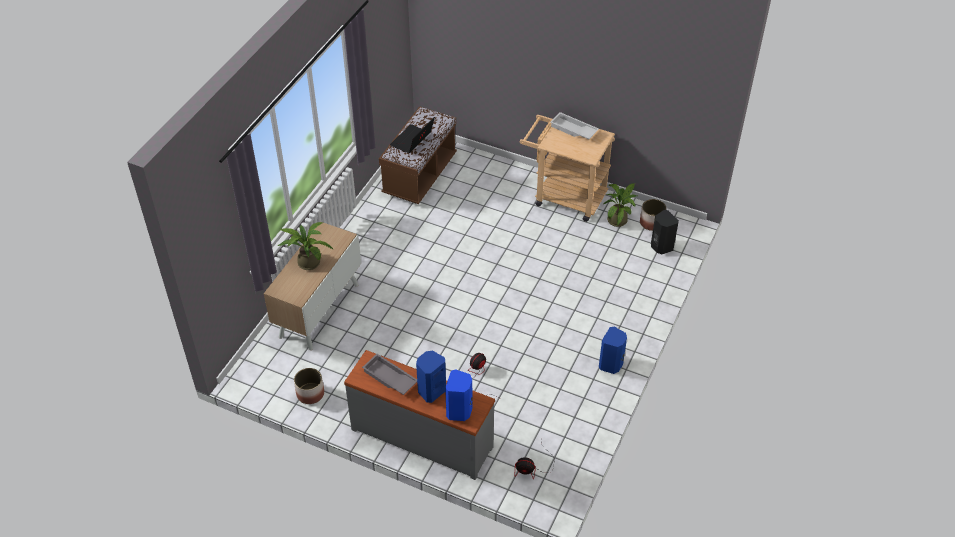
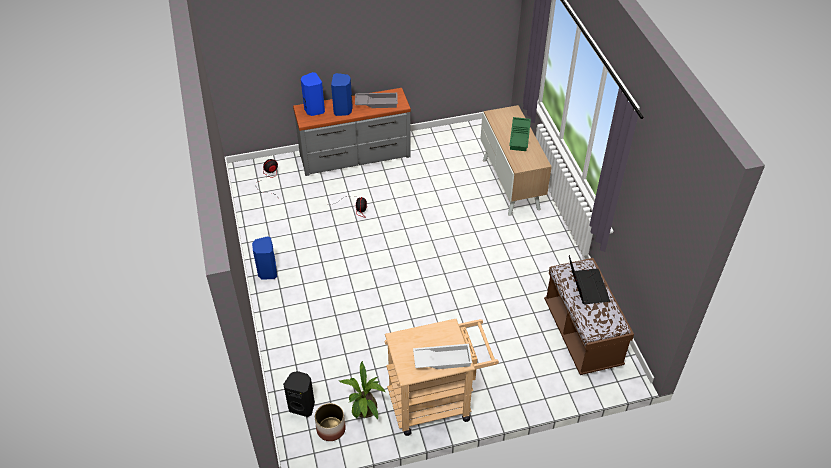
camera: 140 degrees right, 0 degrees up
potted plant [278,222,334,270] -> green tray [509,117,531,151]
planter [294,368,324,404] -> none

